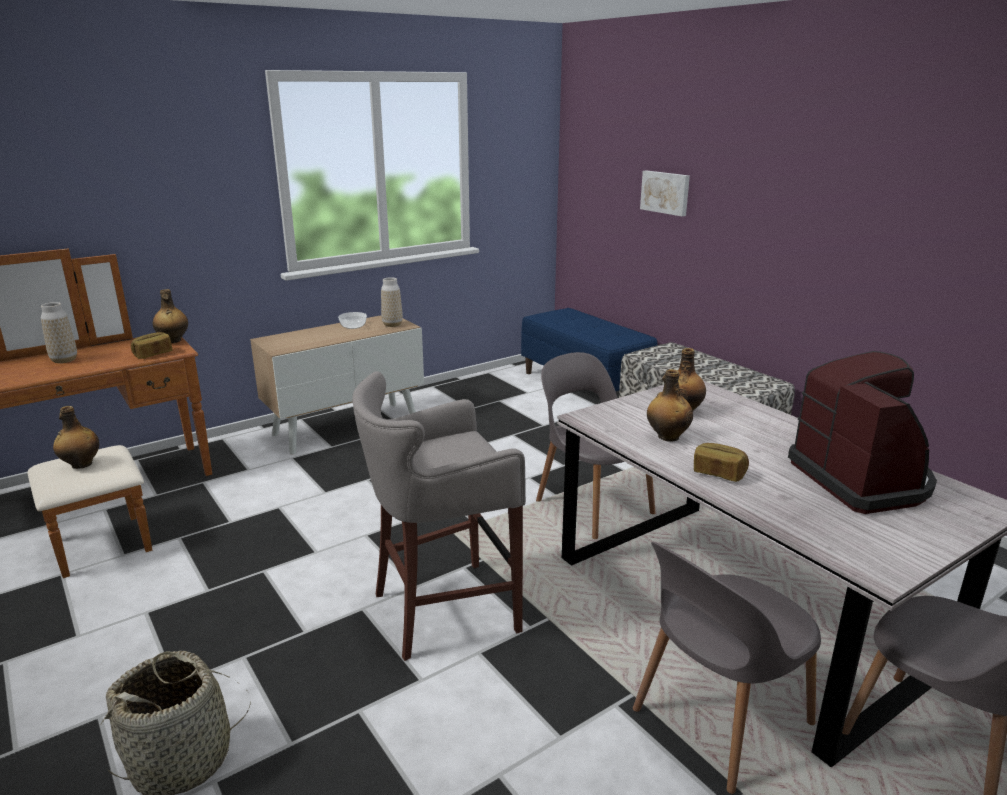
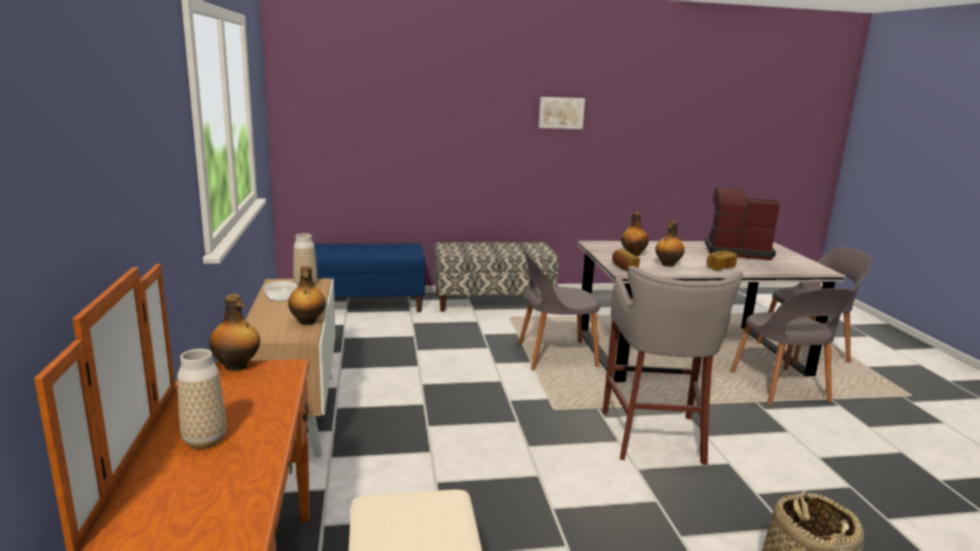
camera: 65 degrees left, 5 degrees down
bottle [53,406,99,469] -> bottle moved to [288,266,326,325]
bread [131,332,172,359] -> bread moved to [612,249,640,271]
picture [640,170,690,216] -> picture moved to [538,97,585,129]

